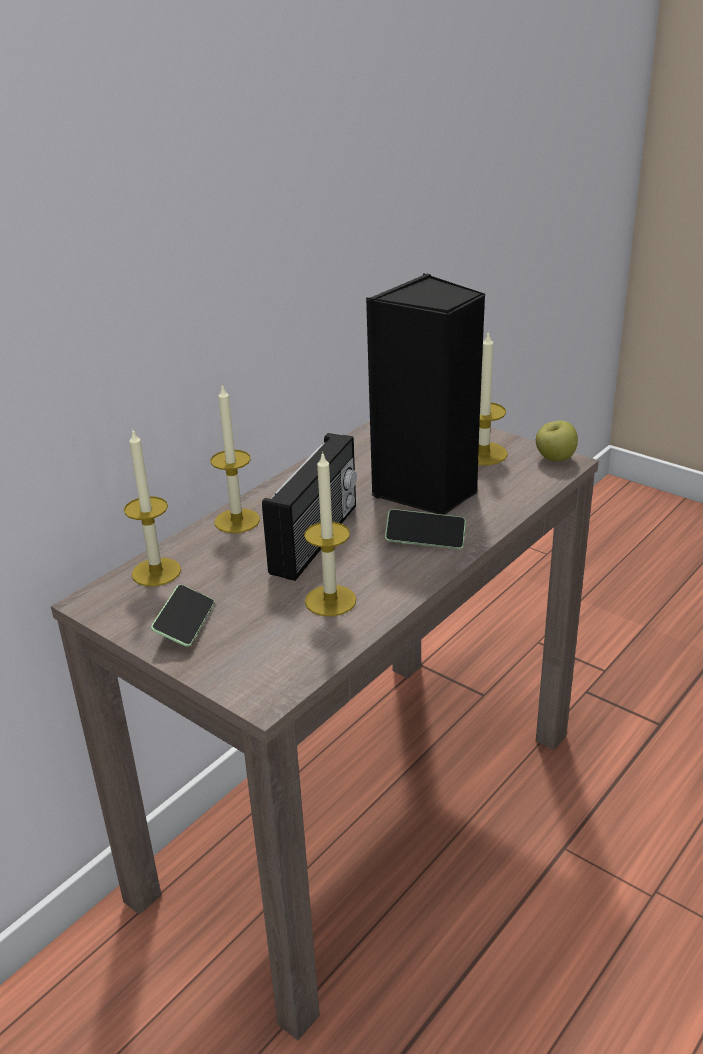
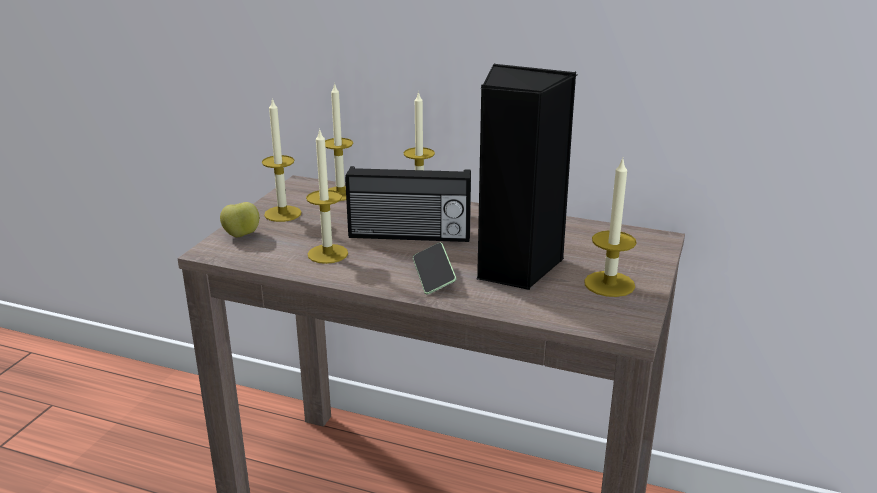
camera: 70 degrees right, 5 degrees down
phone [151,585,215,647] -> candle [262,98,301,222]
apple [536,421,578,462] -> apple moved to [220,202,259,238]

